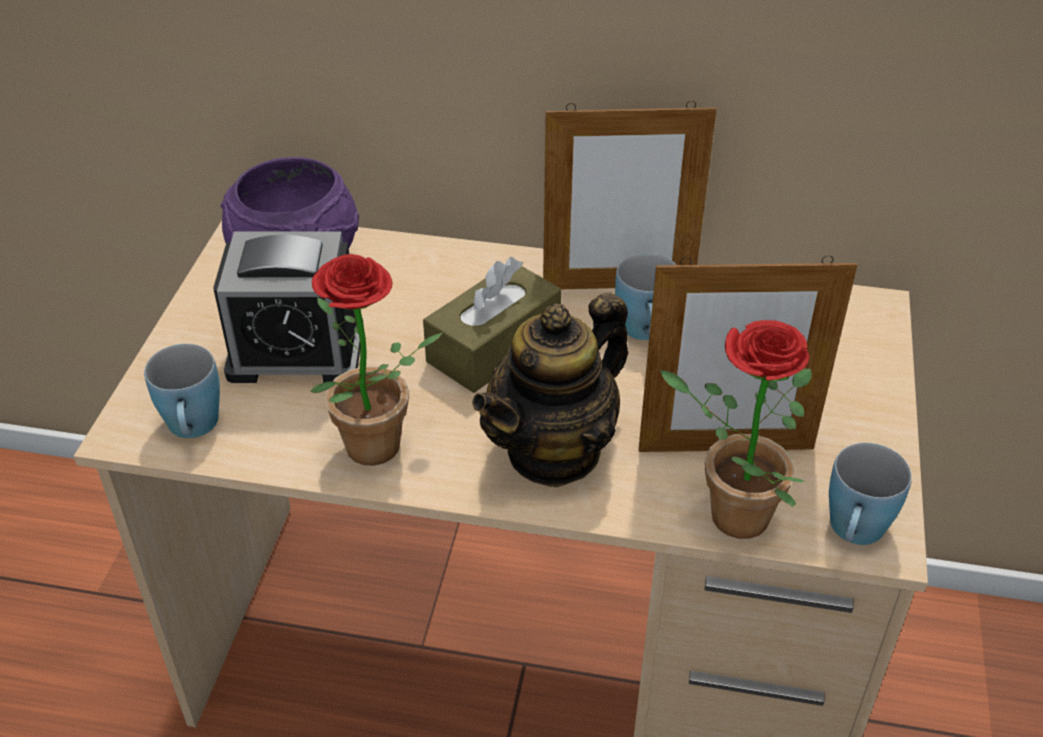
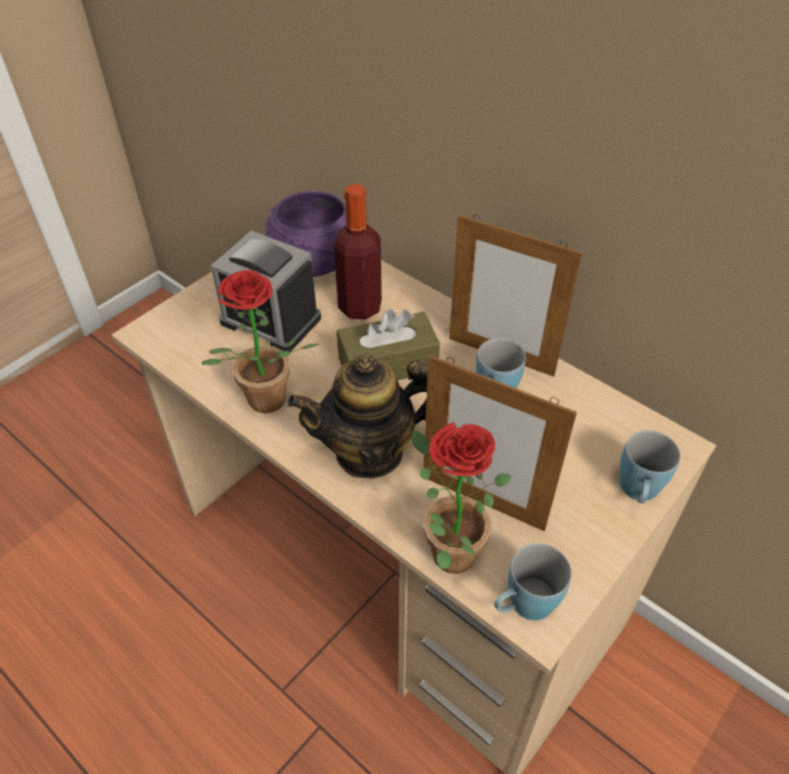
camera: 30 degrees right, 5 degrees up
blue mug [144,344,220,438] -> blue mug moved to [620,430,681,503]
none -> bottle [334,184,382,320]

